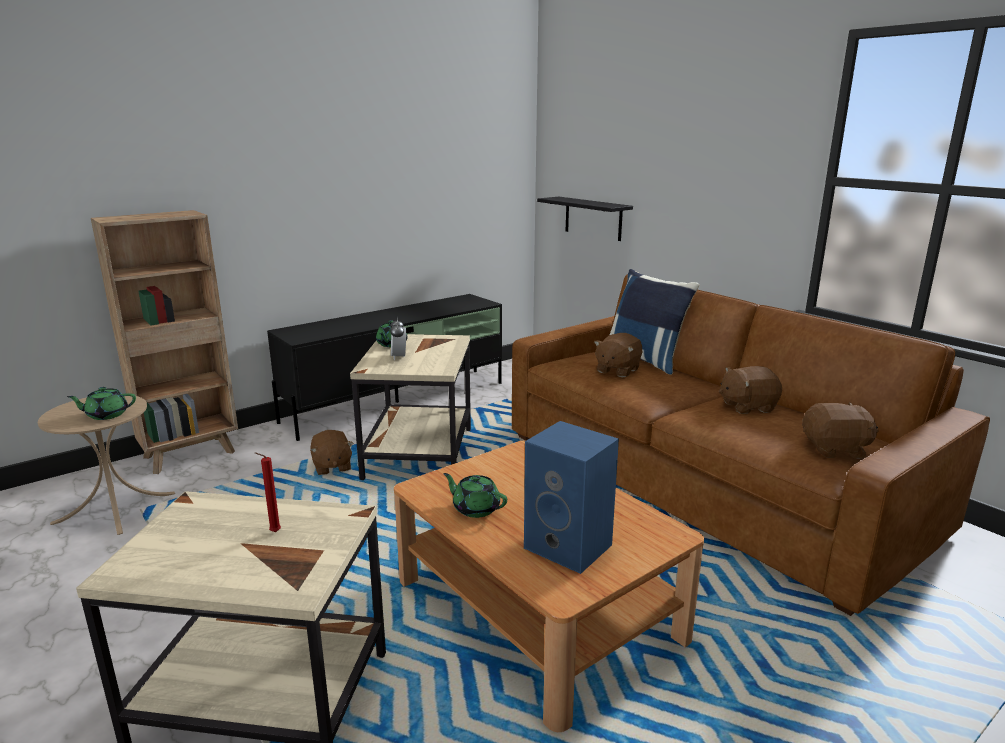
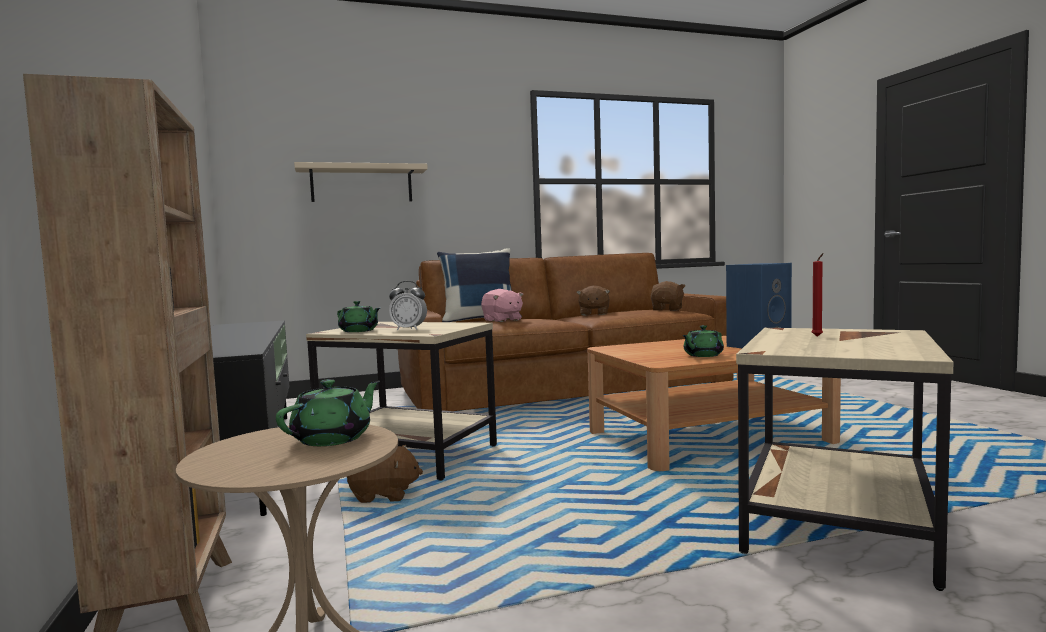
camera: 70 degrees left, 15 degrees down
green teapot [67,387,136,420] -> green teapot turned 150 degrees counterclockwise [276,379,380,446]
black shelf [537,197,633,241] -> none
brown plush toy [594,333,642,377] -> pink plush toy [481,289,523,322]
none -> beige shelf [294,162,428,202]

